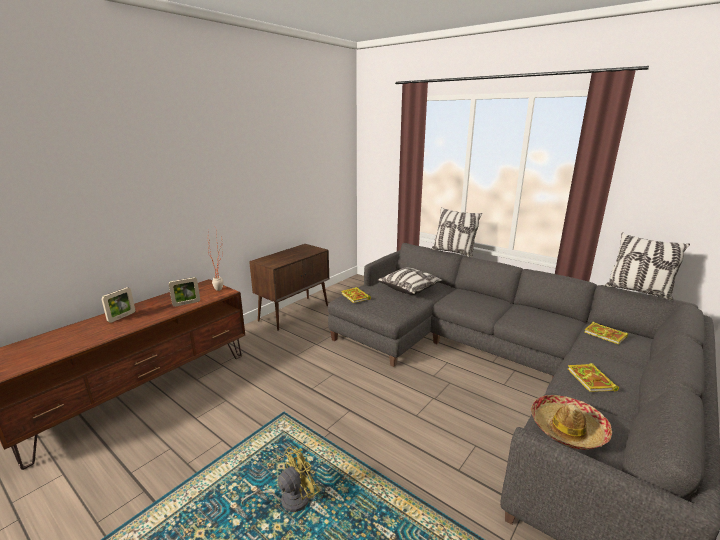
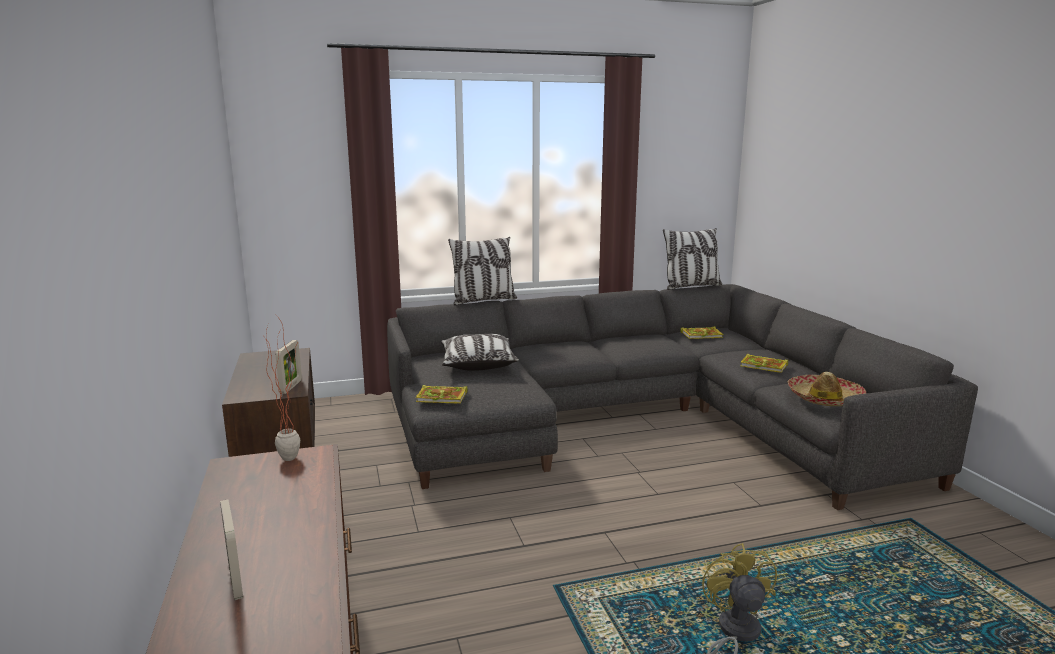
camera: 55 degrees left, 5 degrees down
picture frame [168,277,200,307] -> picture frame moved to [276,340,302,394]

